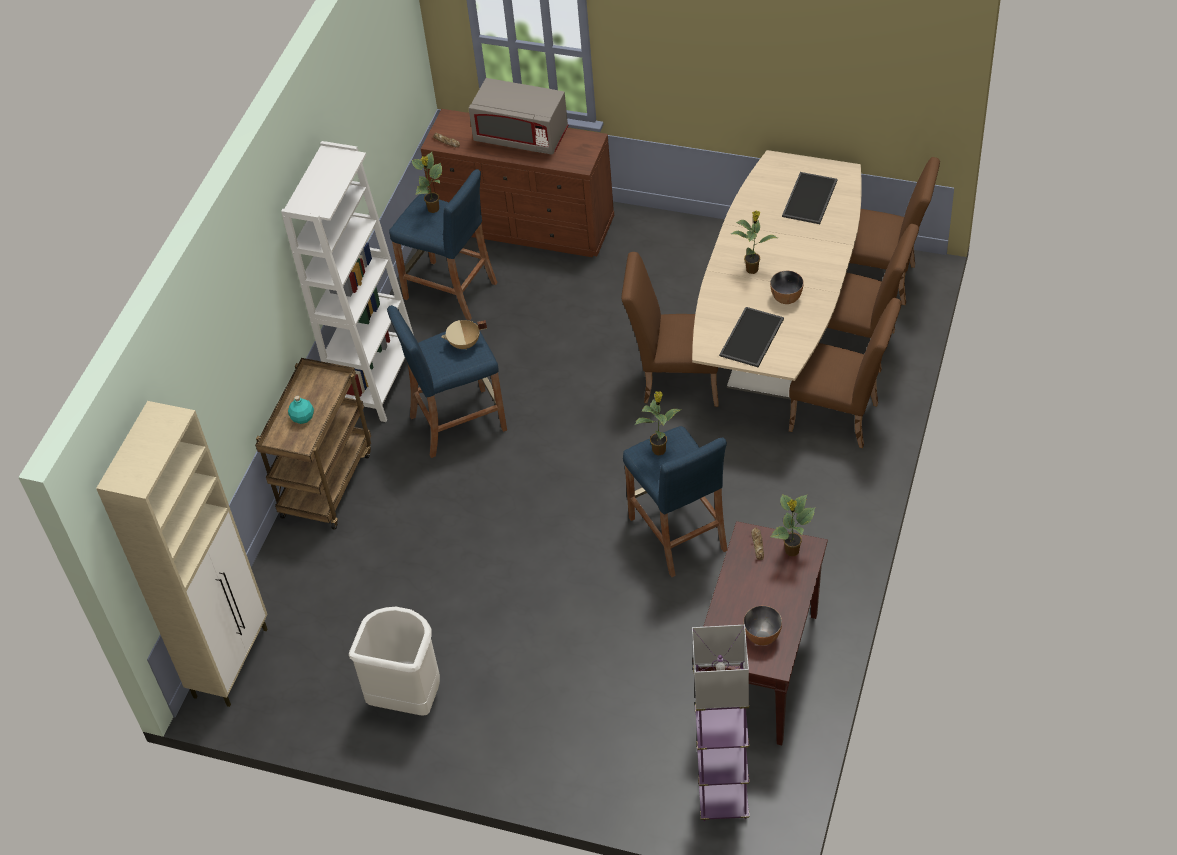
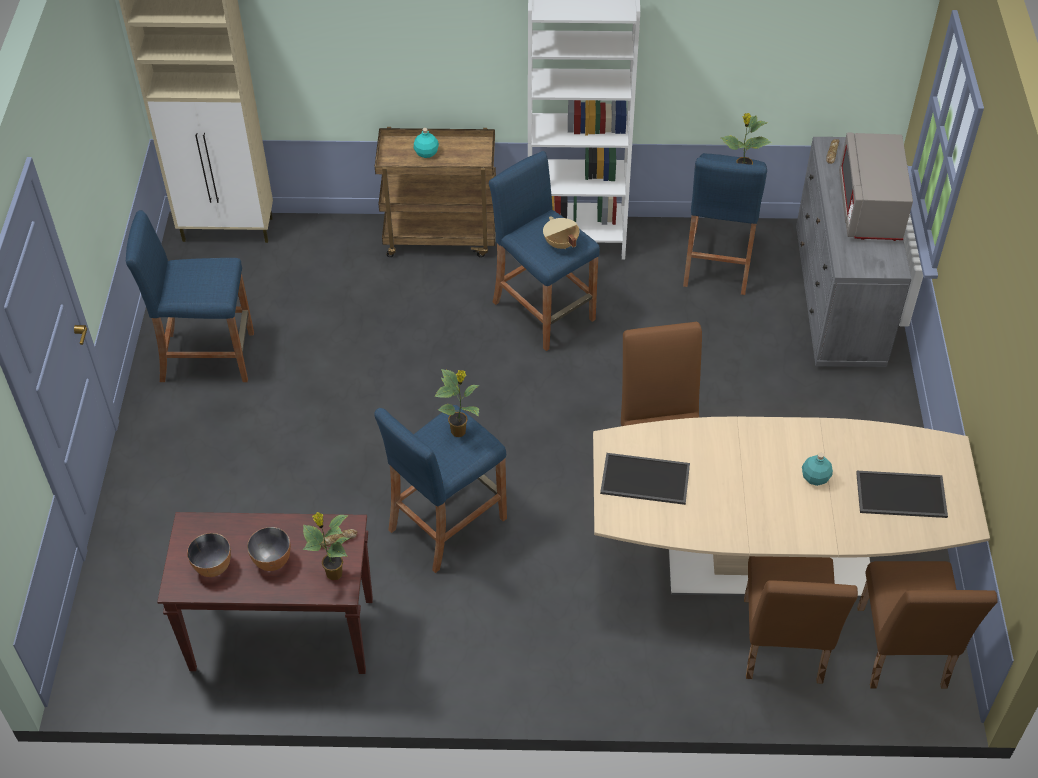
camera: 70 degrees right, 0 degrees up
white trash can [349,607,440,716] -> blue stool [126,210,254,382]
brown dresser [421,109,614,257] -> grey dresser [796,137,911,367]
purple floor lamp [692,625,749,821] -> none
potted plant [731,211,778,274] -> none
bowl [770,271,804,304] -> bowl moved to [247,527,291,571]
brown chair [789,298,902,448] -> none
none -> turquoise bottle [802,453,833,486]

